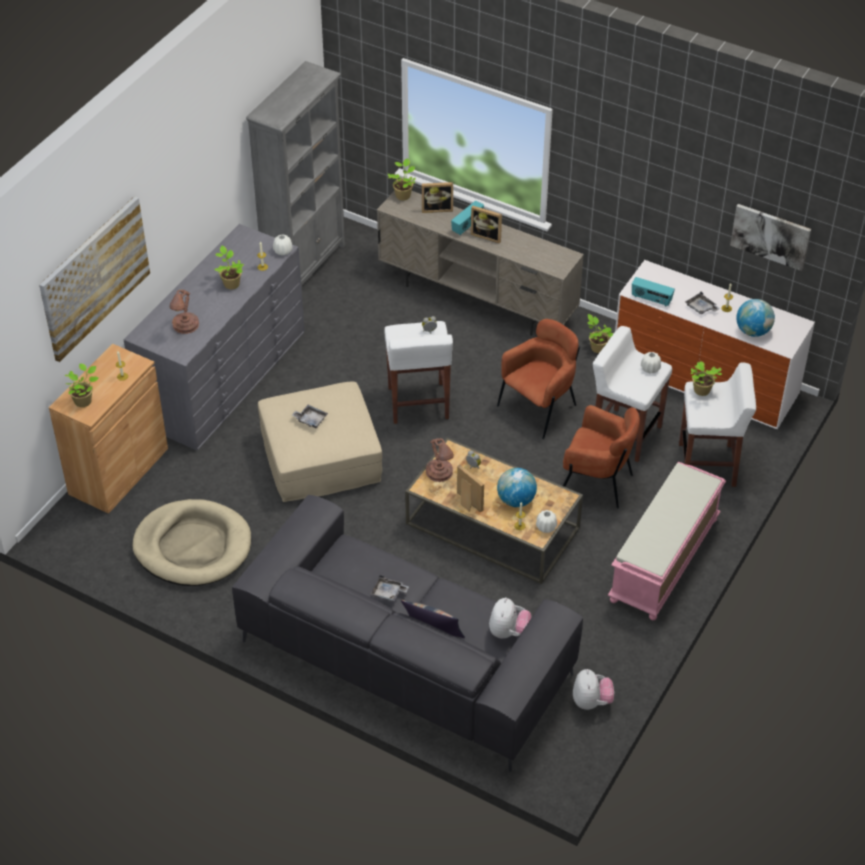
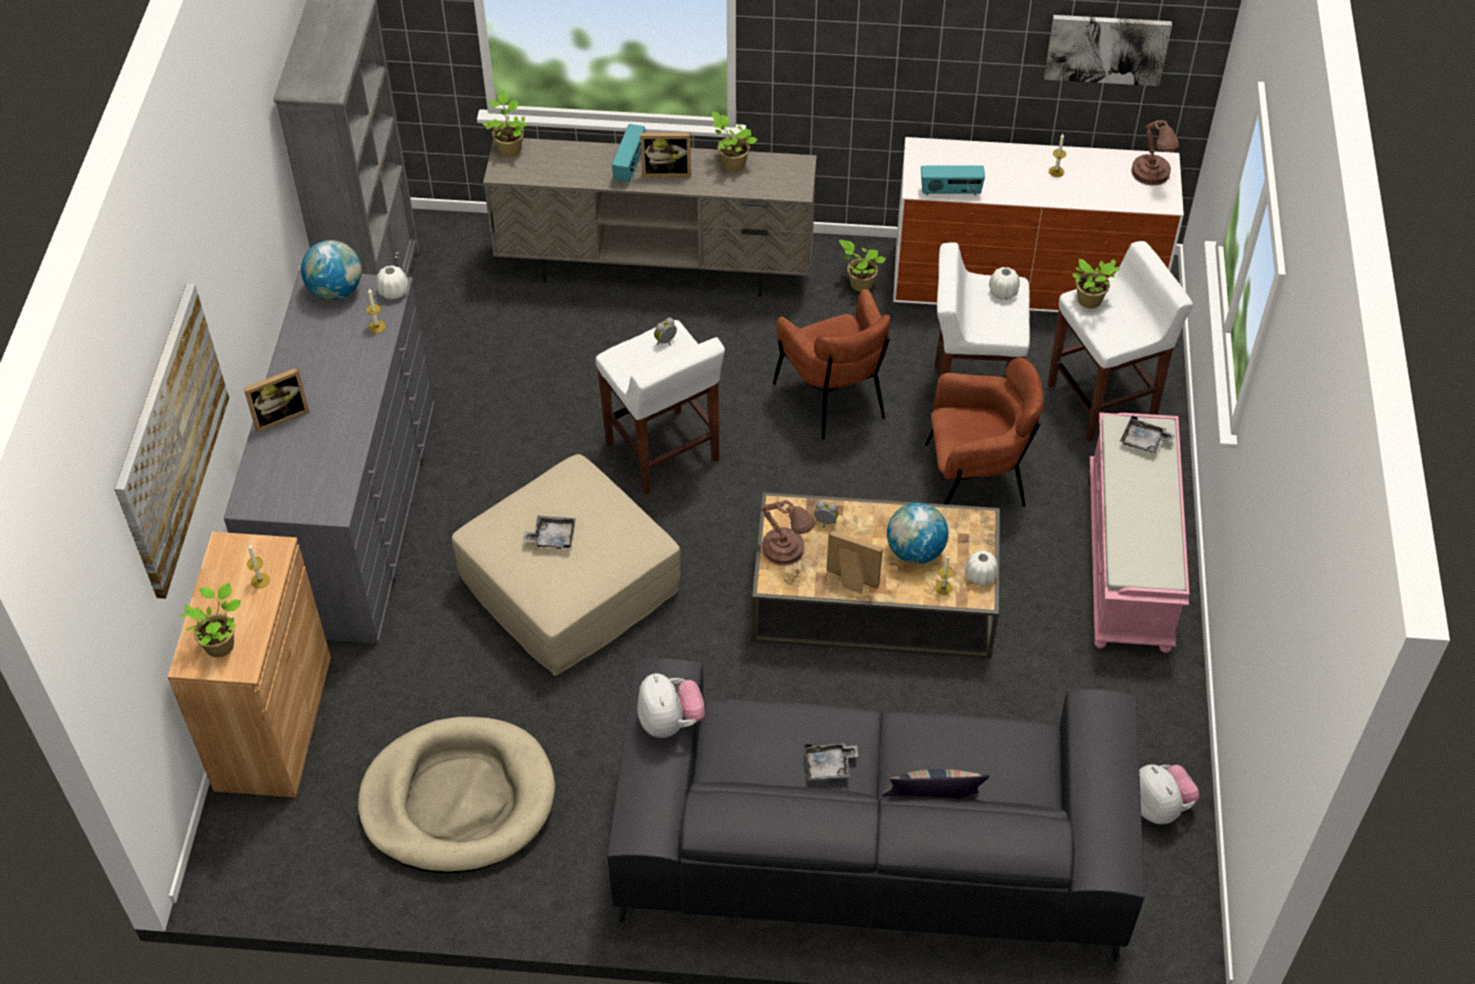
camera: 25 degrees left, 5 degrees up
brown table lamp [170,289,199,334] -> brown table lamp moved to [1131,120,1179,186]
potted plant [214,245,244,289] -> potted plant moved to [711,111,757,172]
picture frame [422,182,453,213] -> picture frame moved to [244,367,309,433]
plush toy [489,597,531,639] -> plush toy moved to [638,673,705,738]
brown armchair [497,319,580,439] -> brown armchair turned 135 degrees clockwise [772,289,890,440]
grey tray [685,291,720,314] -> grey tray moved to [1120,415,1175,453]
globe [736,299,775,337] -> globe moved to [301,240,362,300]

